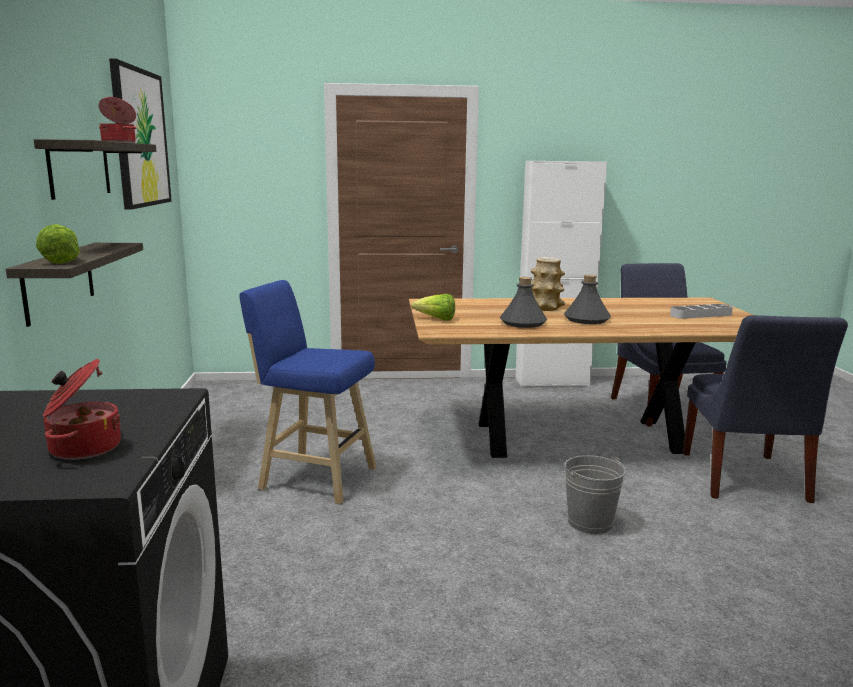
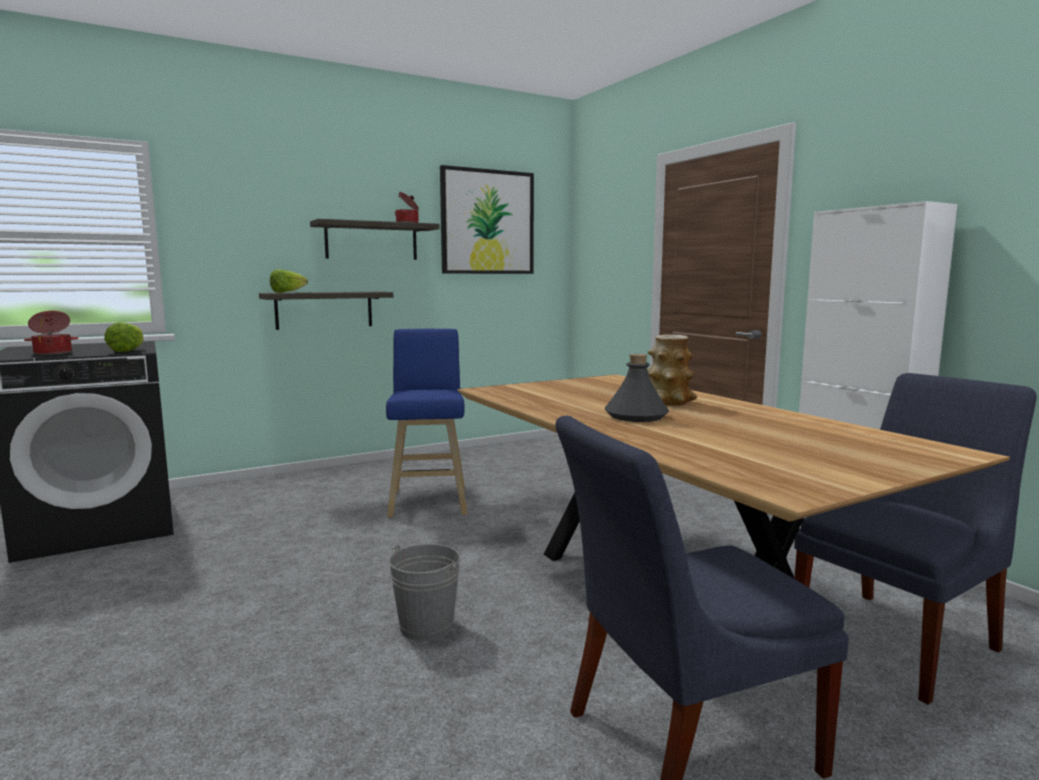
camera: 65 degrees right, 5 degrees down
lettuce [411,294,455,321] -> lettuce moved to [104,322,143,352]
grey bottle [500,277,547,328] -> none
grey tray [670,304,733,319] -> none

